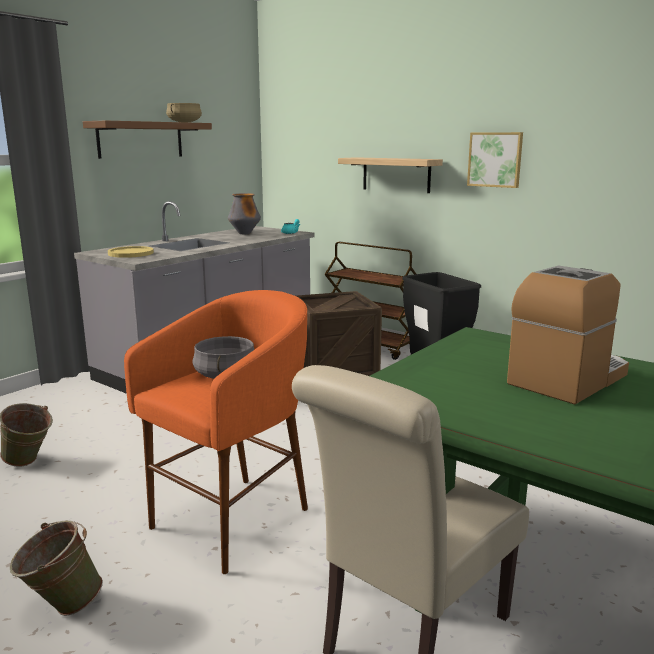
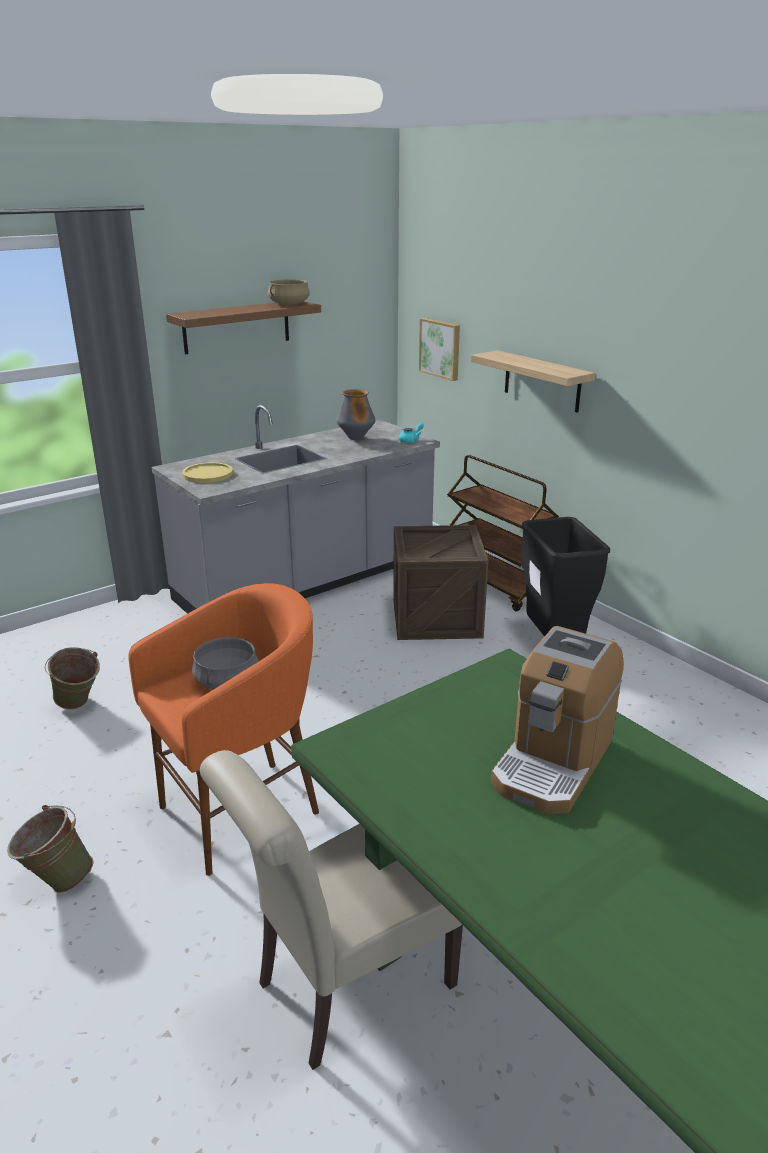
camera: 15 degrees right, 10 degrees up
picture [467,132,523,188] -> picture moved to [419,318,460,381]
coffee machine [507,266,629,405] -> coffee machine turned 150 degrees clockwise [491,626,624,814]

